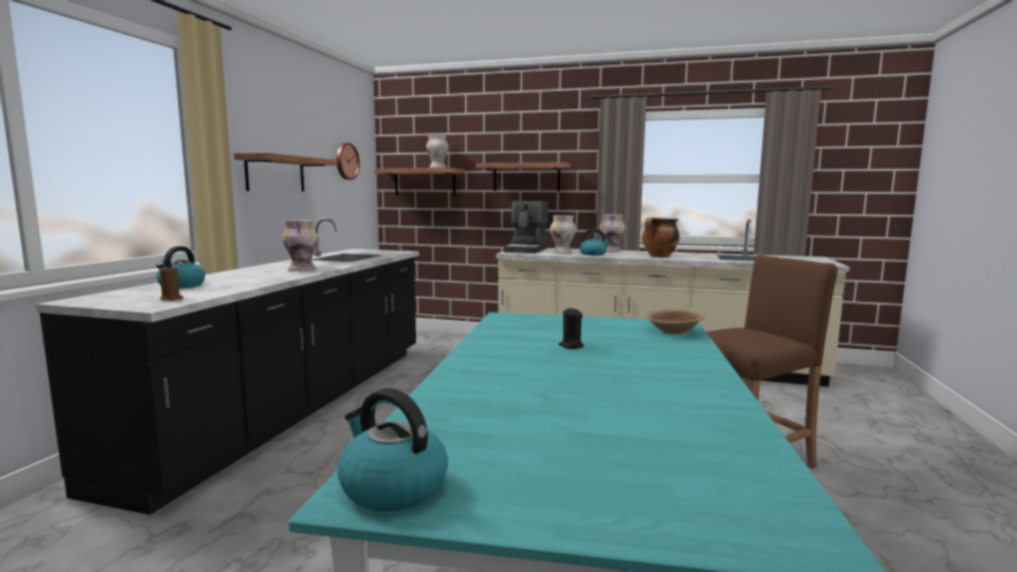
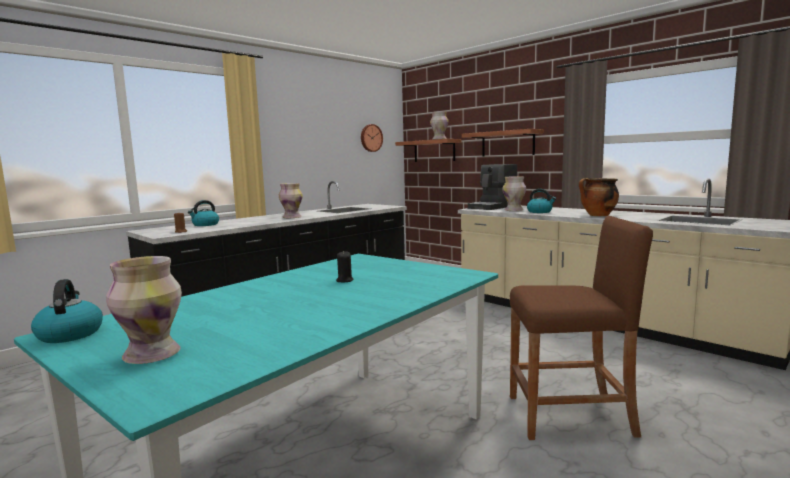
camera: 30 degrees right, 0 degrees up
shelf [234,153,337,191] -> none
vase [600,215,625,252] -> vase moved to [106,256,182,364]
brown bowl [646,309,705,334] -> none

